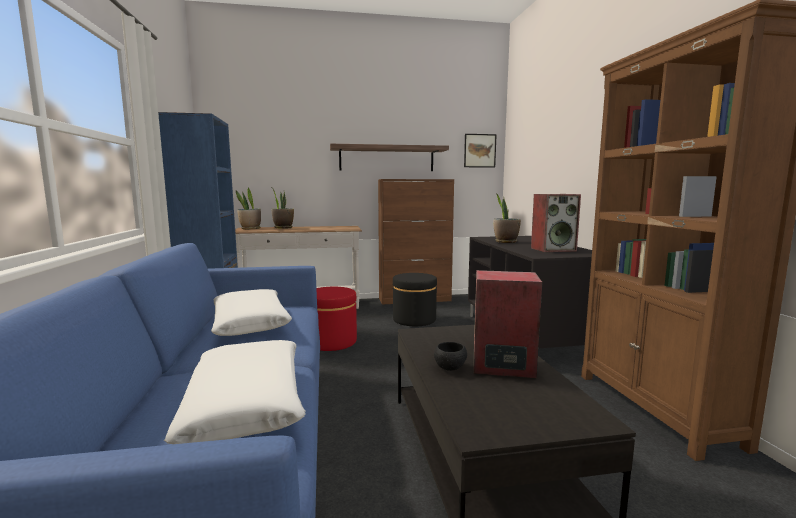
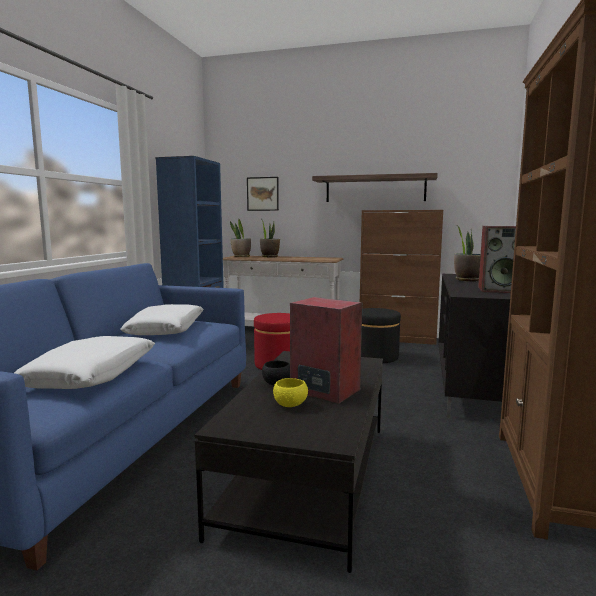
camera: 25 degrees right, 0 degrees up
picture [464,134,497,168] -> picture moved to [247,177,279,211]
none -> yellow bowl [273,378,308,407]

